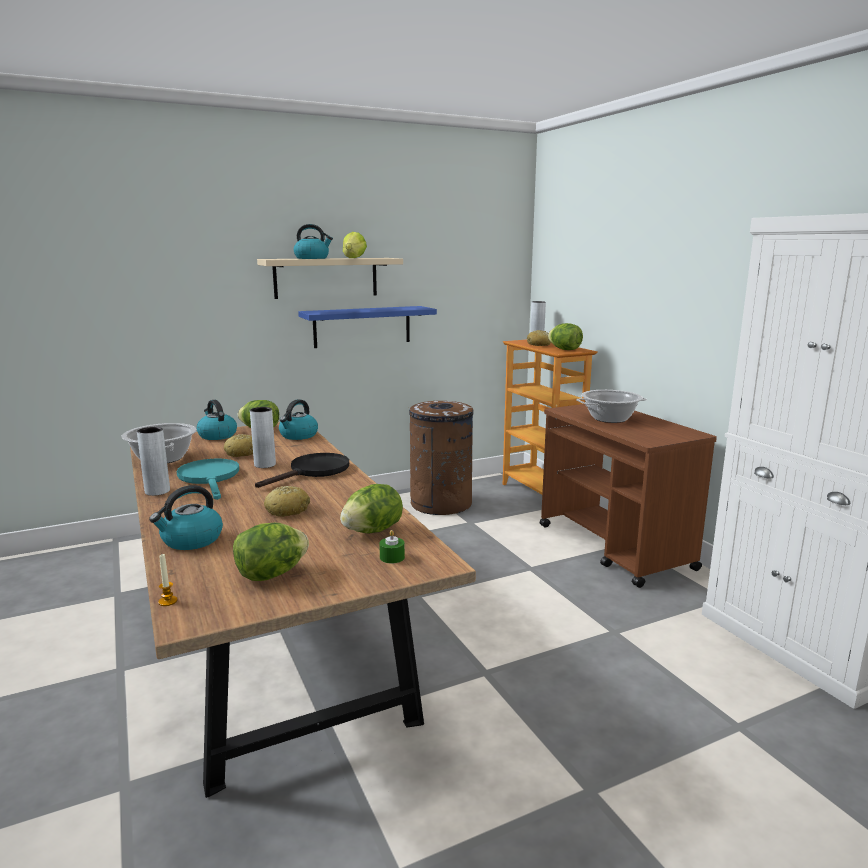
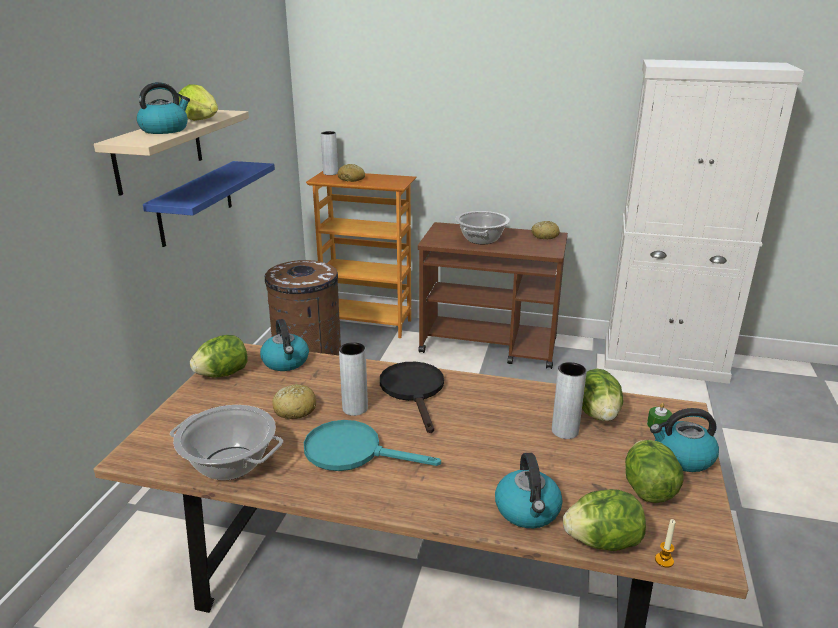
camera: 50 degrees left, 10 degrees up
grey vase [137,427,170,496] -> grey vase moved to [552,362,587,439]
kettle [196,400,237,440] -> kettle moved to [650,408,719,472]
bread [264,486,310,517] -> bread moved to [531,221,560,240]
lettuce [548,323,583,350] -> lettuce moved to [563,489,646,551]

